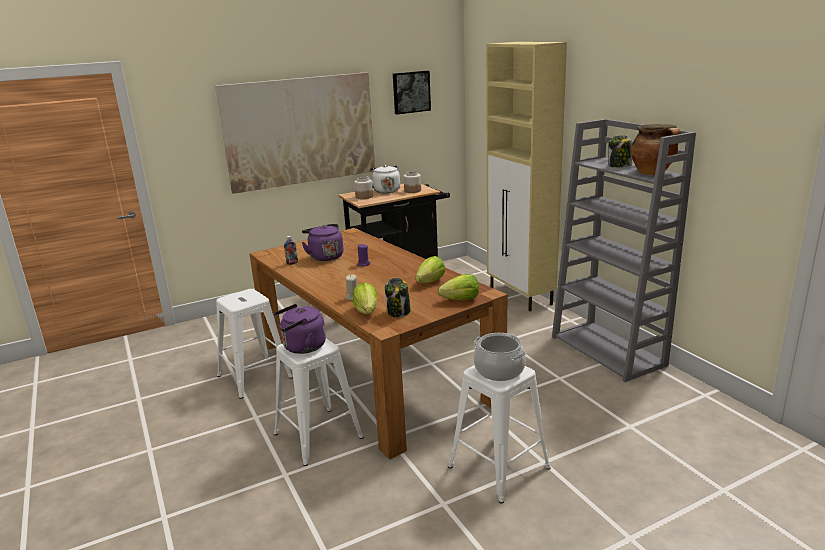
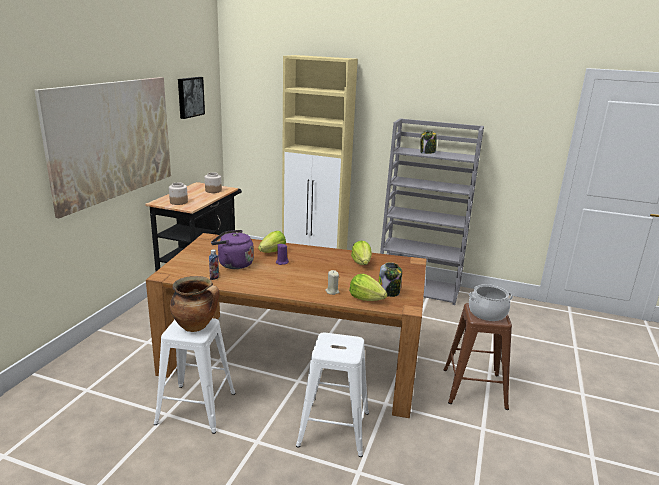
camera: 45 degrees left, 0 degrees up
purple kettle [273,304,326,354] -> none
white kettle [367,165,400,193] -> none
lettuce [438,274,479,300] -> lettuce moved to [258,231,286,253]
white stool [448,365,551,504] -> brown stool [443,303,512,410]
cooking pot [631,124,681,175] -> cooking pot moved to [170,276,220,332]

